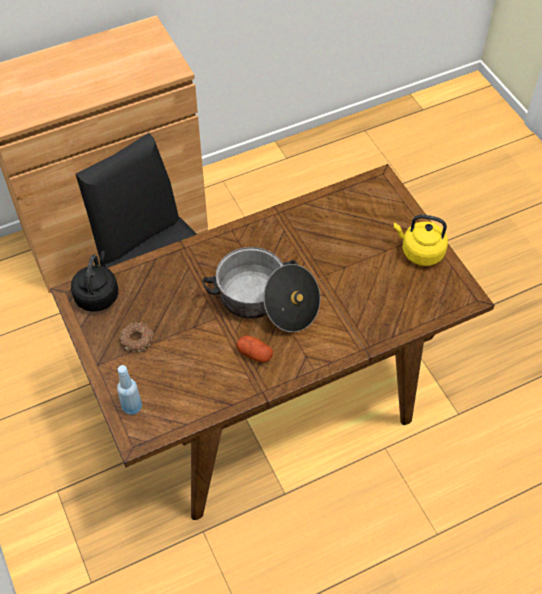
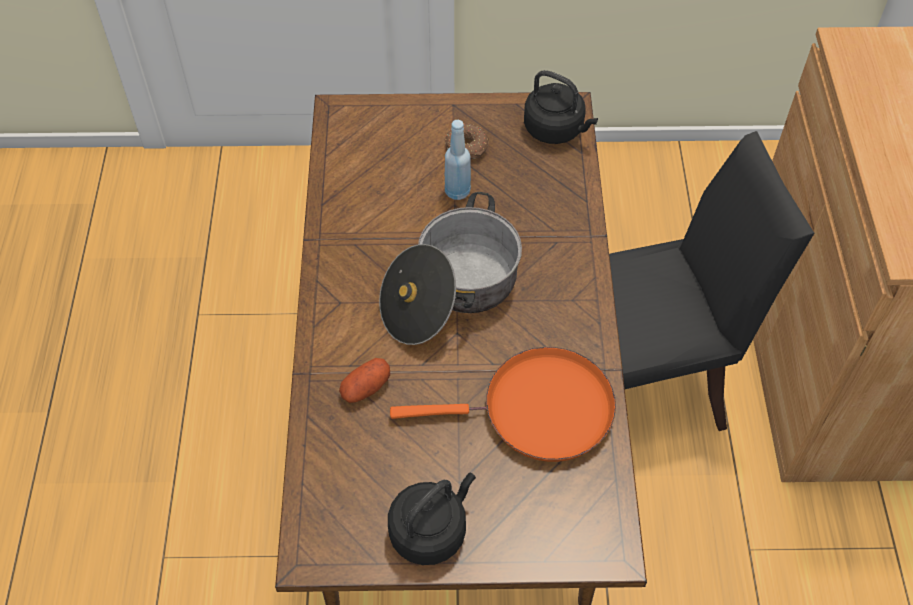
camera: 115 degrees right, 0 degrees up
blue bottle [117,365,142,415] -> blue bottle moved to [445,120,471,200]
potato [236,336,273,363] -> potato moved to [339,358,390,403]
yellow kettle [394,214,448,266] -> black kettle [388,473,476,565]
none -> orange frying pan [390,347,616,462]

